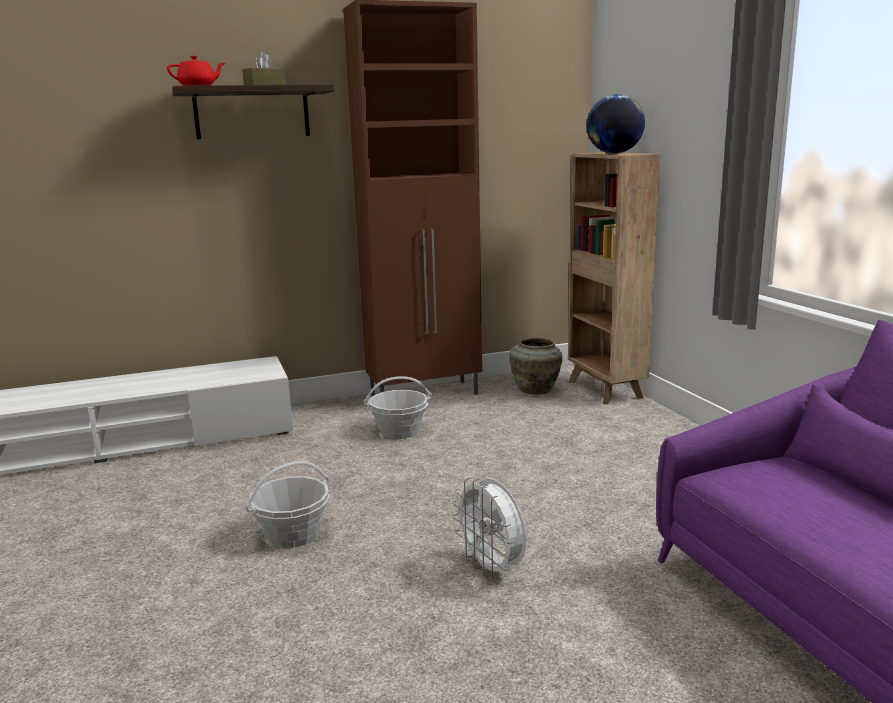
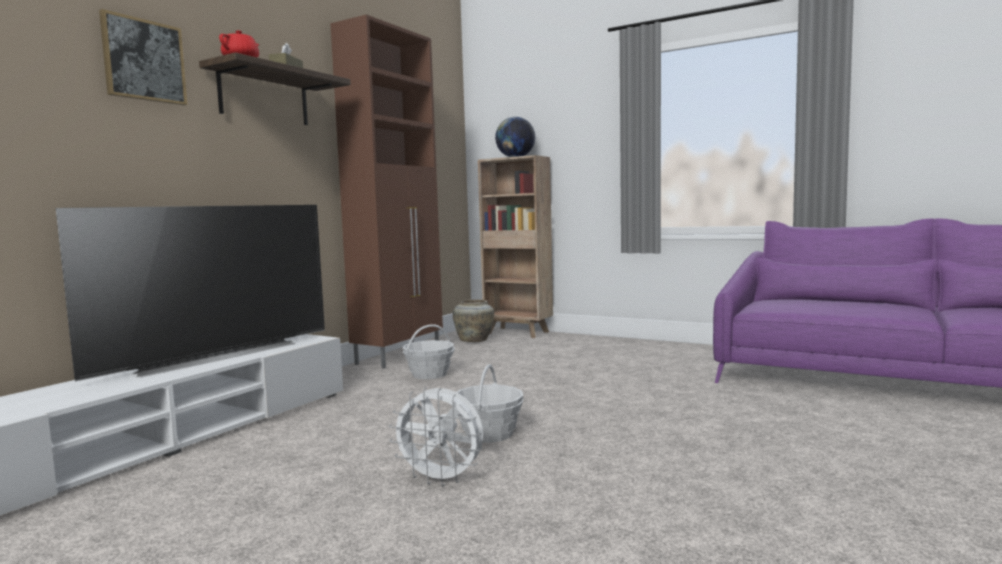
camera: 40 degrees left, 10 degrees down
white fan [452,478,526,579] -> white fan moved to [389,387,483,486]
none -> television [56,205,325,381]
none -> picture [99,9,187,105]

